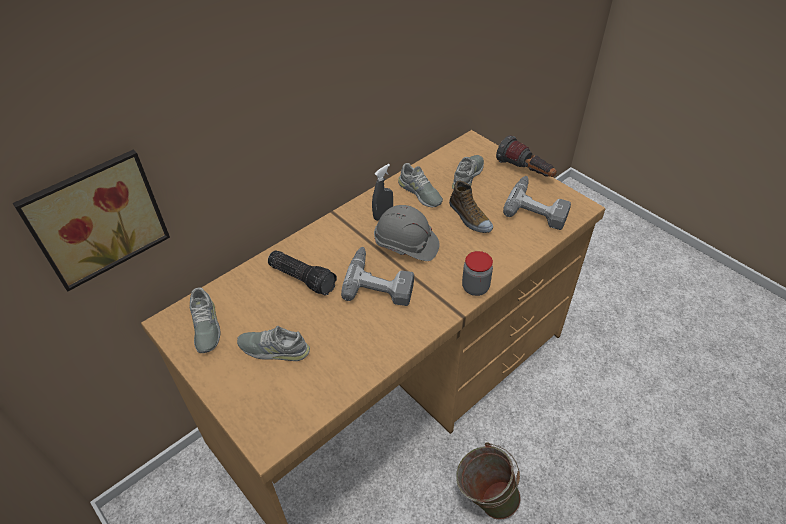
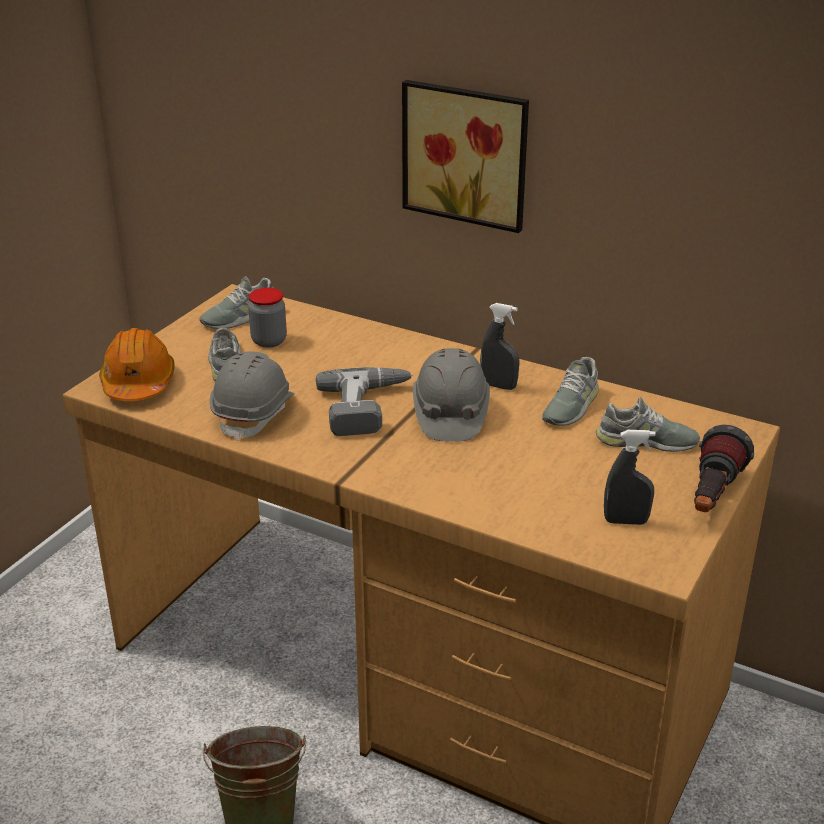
camera: 70 degrees right, 15 degrees down
picture [13,149,170,292] -> picture moved to [402,80,529,233]
flashlight [268,250,337,295] -> none
shoe [449,180,493,233] -> none
jar [462,251,493,296] -> jar moved to [248,288,287,348]
power drill [503,176,571,230] -> grey spray bottle [604,430,656,525]
none -> orange hard hat [99,328,175,401]
none -> grey hard hat [210,351,295,441]

